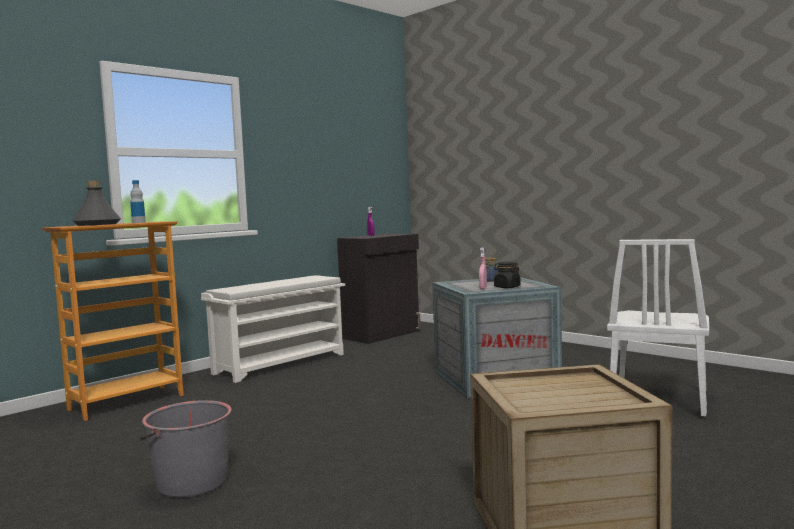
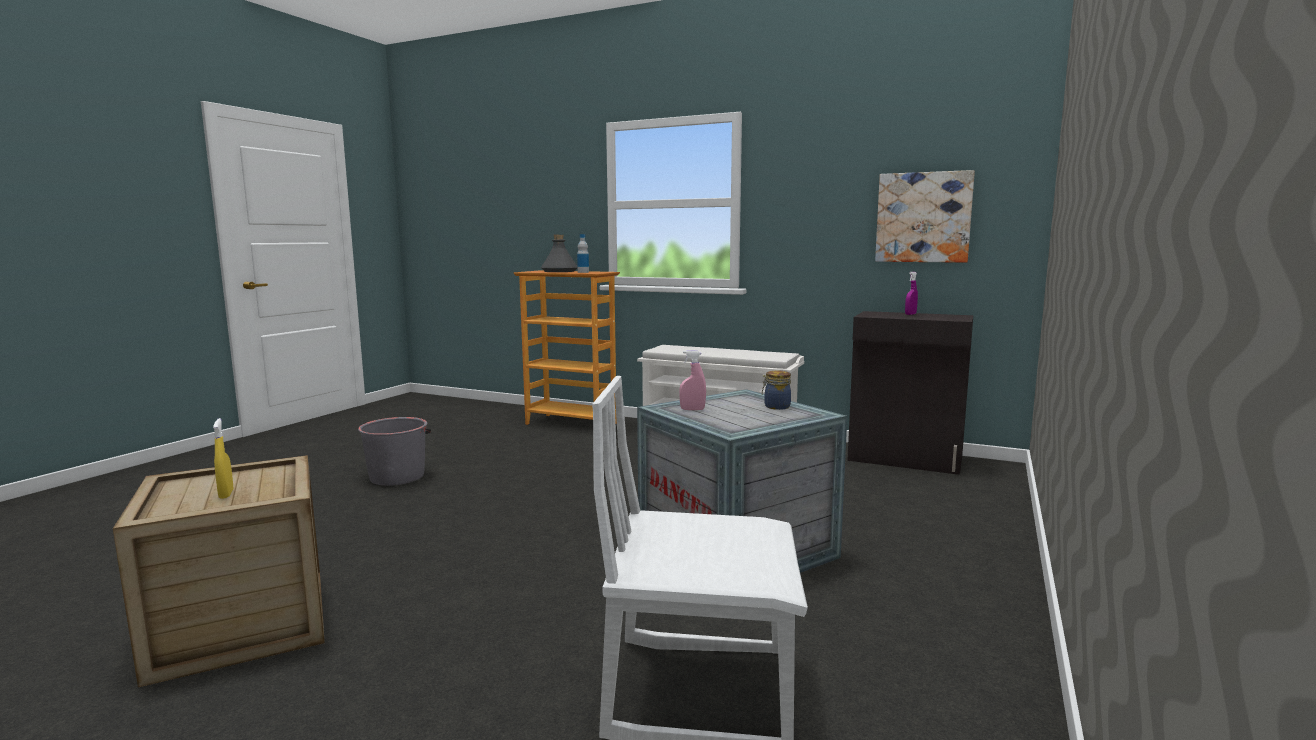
camera: 70 degrees right, 5 degrees up
black jar [494,262,521,288] -> none
none -> yellow spray bottle [213,418,233,499]
none -> picture [875,170,975,263]

